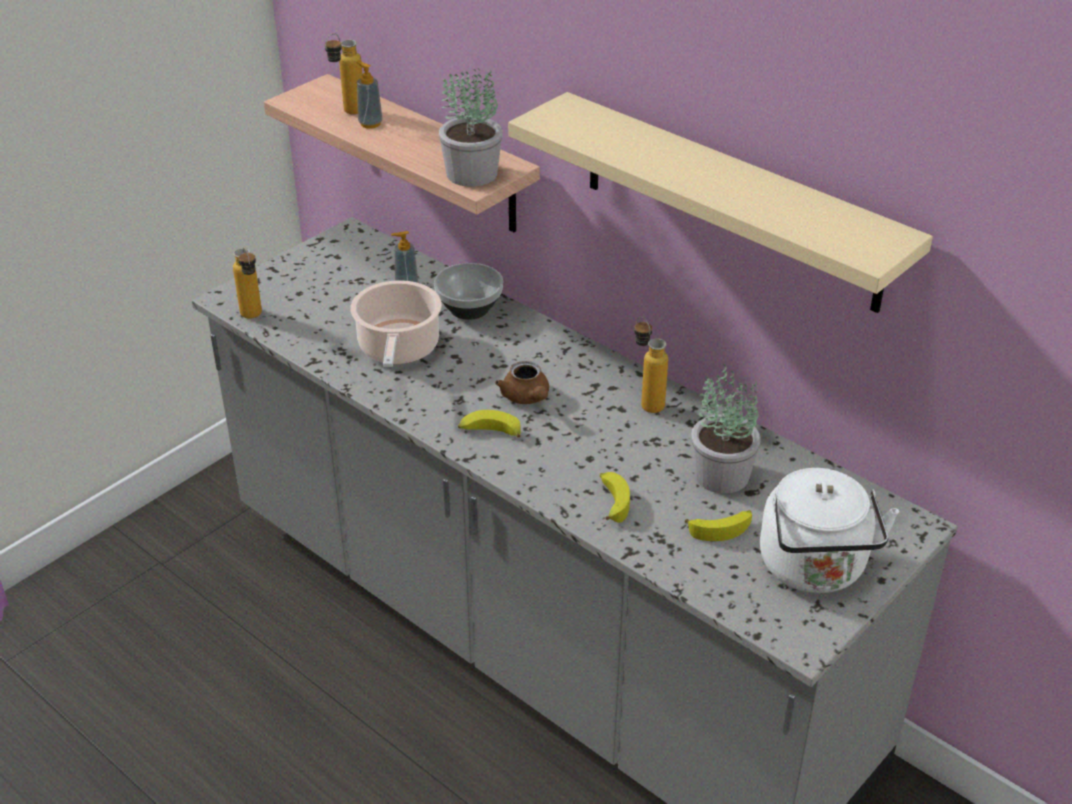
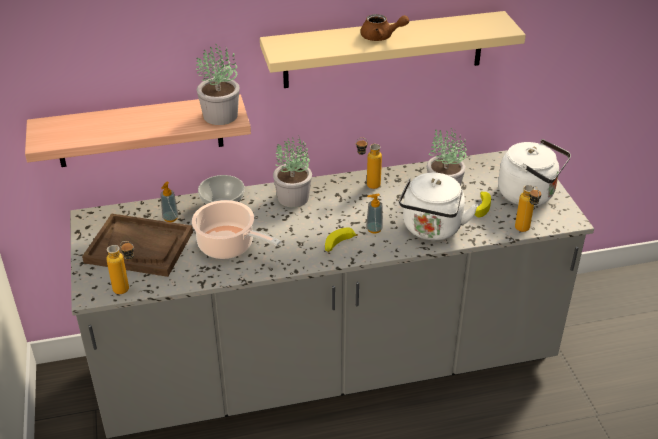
camera: 55 degrees left, 0 degrees up
bottle [325,33,363,115] -> bottle moved to [515,185,541,232]
soap dispenser [357,61,383,129] -> soap dispenser moved to [366,193,383,234]
brown teapot [495,361,549,404] -> brown teapot moved to [360,14,409,41]
banana [600,472,630,523] -> white kettle [399,173,478,241]
none -> brown tray [82,213,193,277]
none -> potted plant [273,135,312,208]

